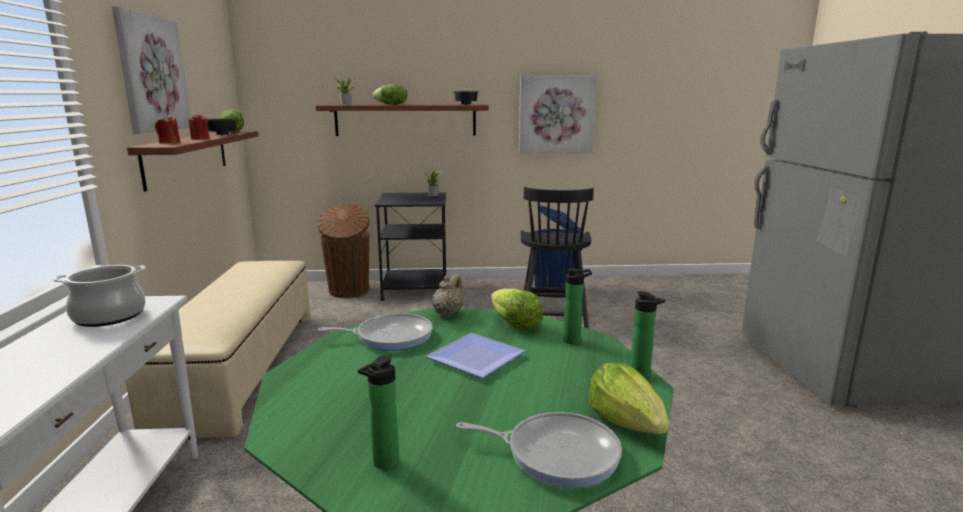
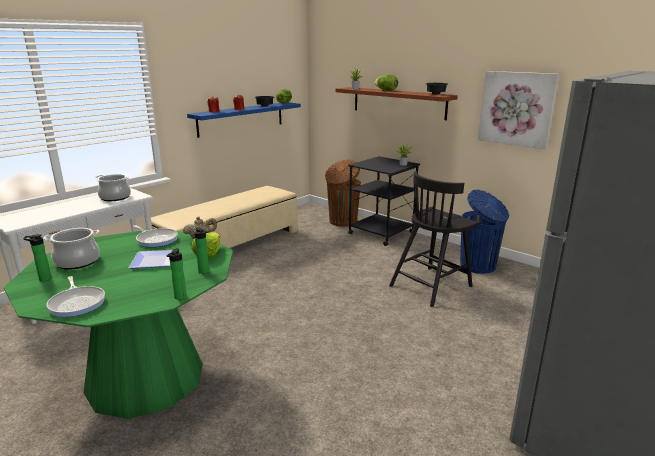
camera: 45 degrees right, 5 degrees up
picture [112,6,191,134] -> none
brown shelf [127,131,259,192] -> blue shelf [187,102,301,138]
lettuce [589,363,669,434] -> none
none -> cooking pot [43,228,100,270]

